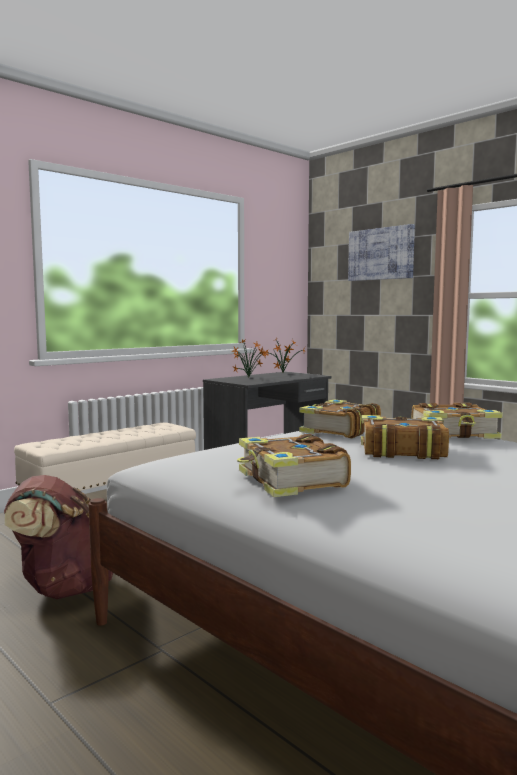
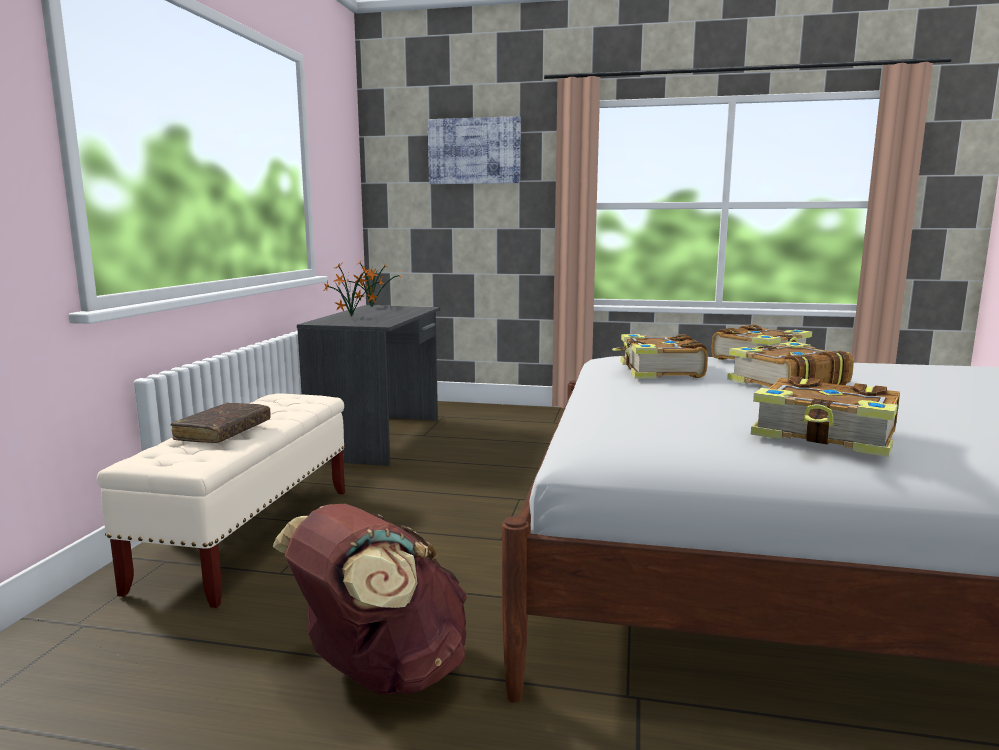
camera: 35 degrees left, 5 degrees up
none -> brown book [170,402,271,443]

